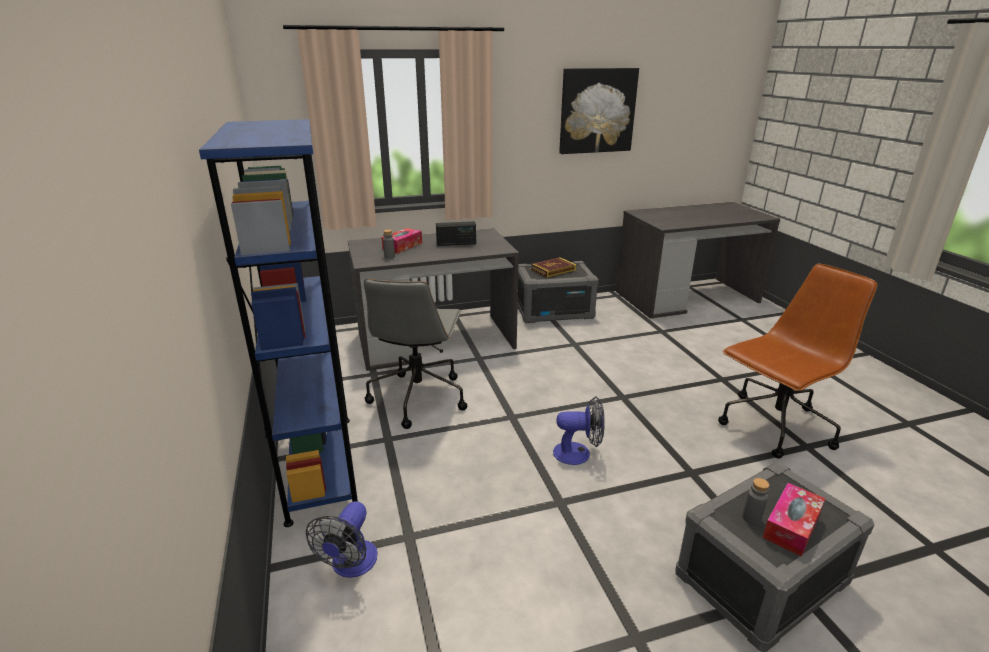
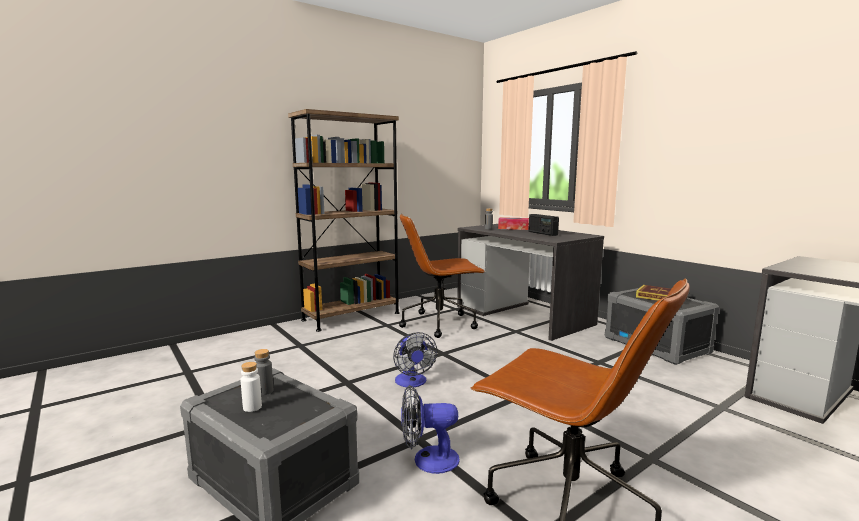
camera: 70 degrees right, 15 degrees down
blue bookcase [199,119,358,527] -> brown bookcase [288,109,400,332]
fan [306,501,378,578] -> fan moved to [401,385,460,474]
grey office chair [364,279,467,429] -> brown office chair [399,214,485,338]
picture [559,68,639,154] -> none
tissue box [763,483,826,557] -> white bottle [241,362,262,412]

